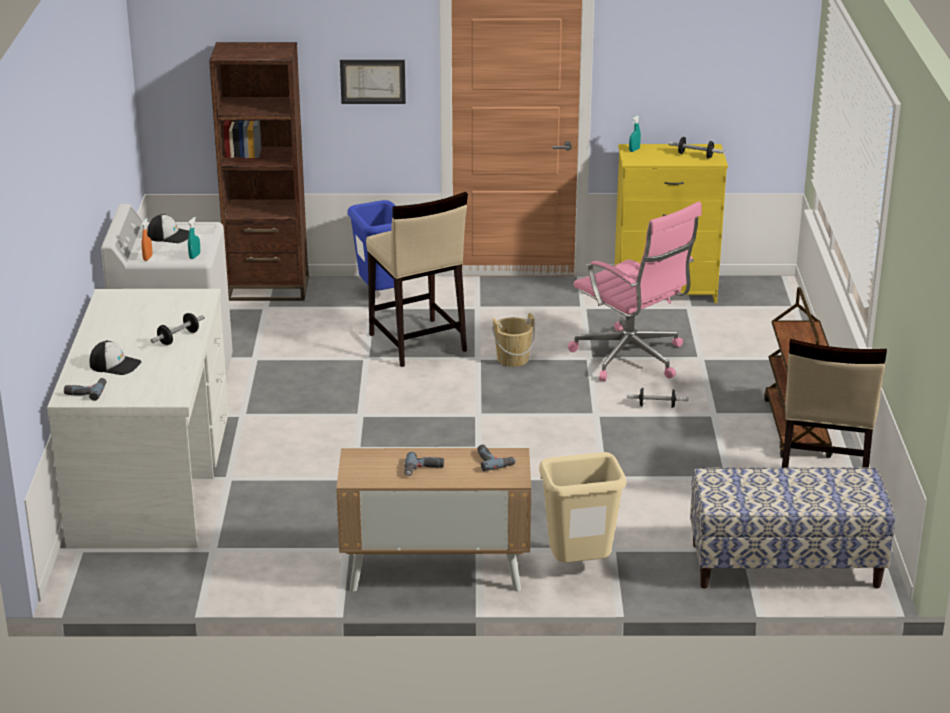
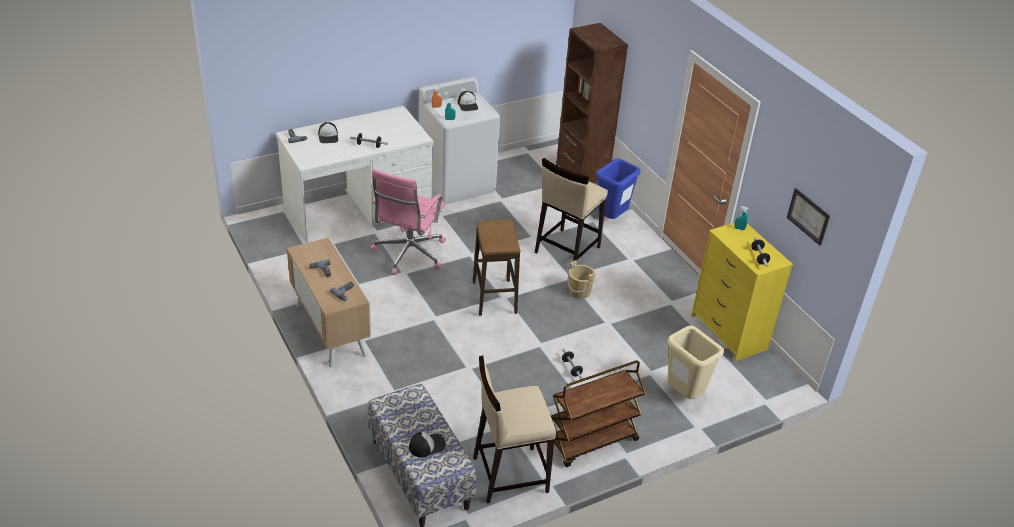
camera: 60 degrees right, 10 degrees up
picture [340,60,406,104] -> picture moved to [787,188,830,246]
beige trash can [539,452,626,563] -> beige trash can moved to [667,325,724,399]
pink office chair [568,202,702,381] -> pink office chair moved to [371,169,446,275]
none -> cap [409,432,446,457]
none -> stool [473,220,520,316]

